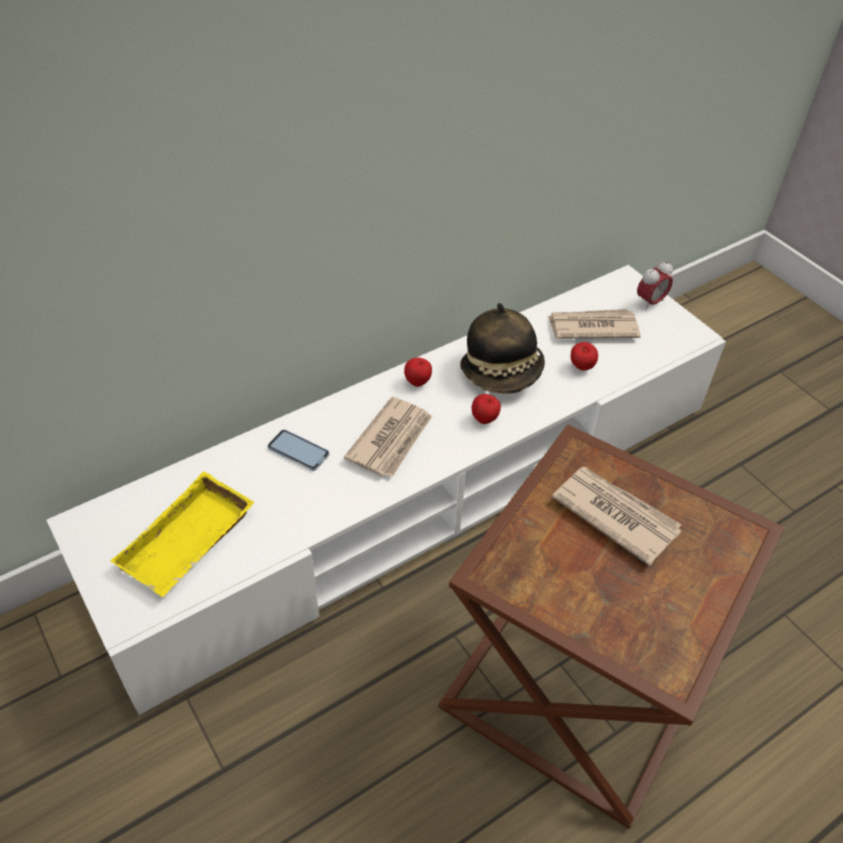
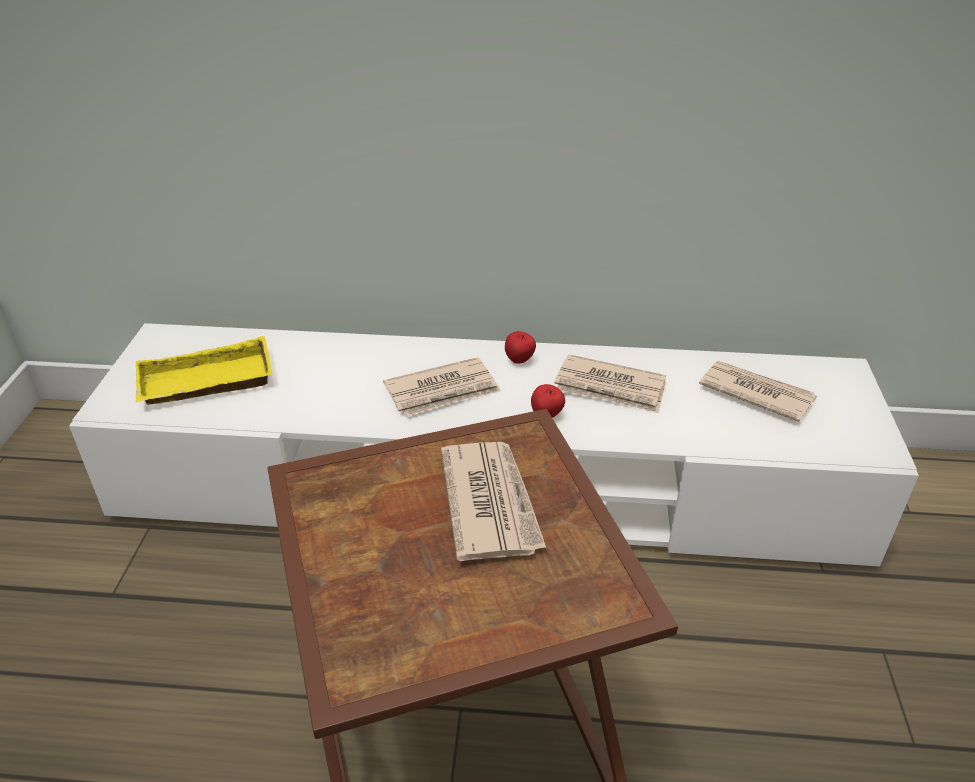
camera: 40 degrees right, 10 degrees down
phone [267,430,329,471] -> none
hat [460,303,545,394] -> newspaper [555,354,666,413]
apple [571,342,598,370] -> none
alarm clock [637,260,673,310] -> none

